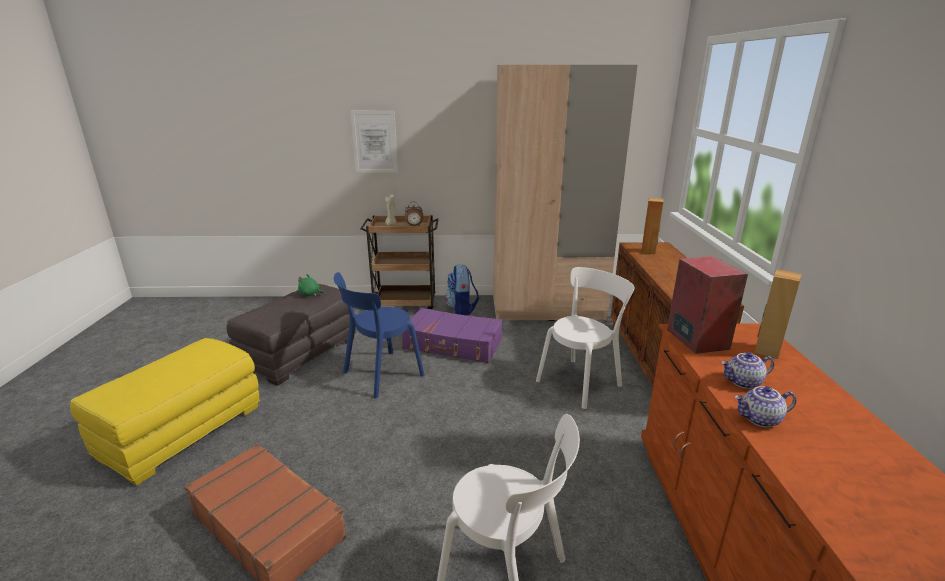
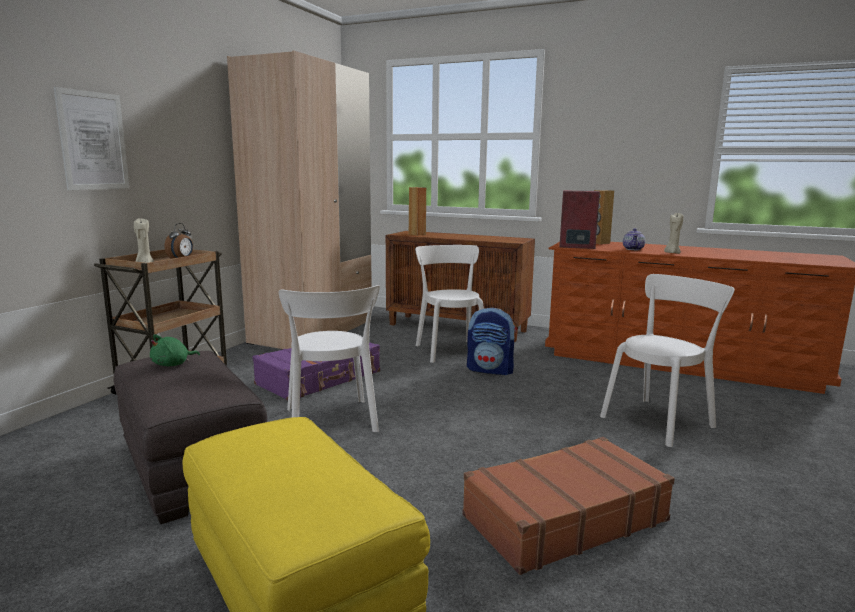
camera: 65 degrees left, 10 degrees down
blue chair [334,272,425,399] -> white chair [279,285,380,432]
backpack [445,264,479,315] -> backpack moved to [467,308,517,375]
teapot [735,386,796,427] -> beige candle [664,213,684,254]

